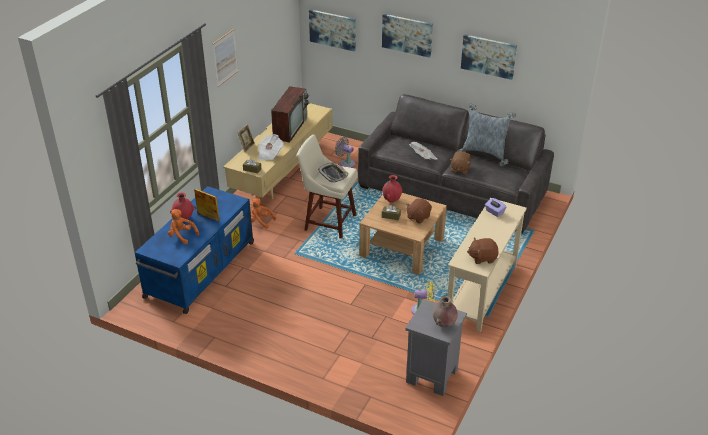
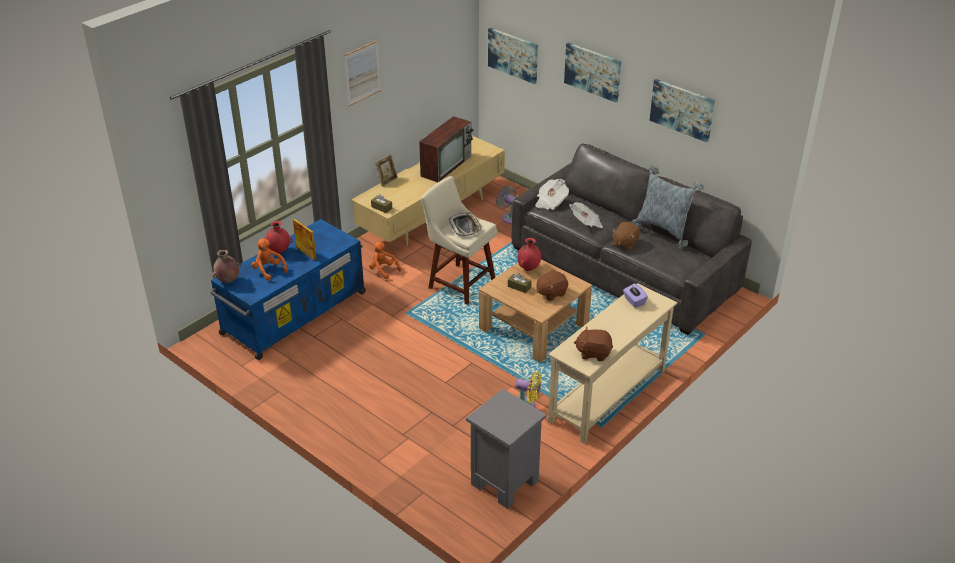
camera: 15 degrees right, 0 degrees up
newspaper [257,134,284,161] -> newspaper moved to [535,179,569,210]
brown vase [433,296,458,327] -> brown vase moved to [212,250,241,283]

